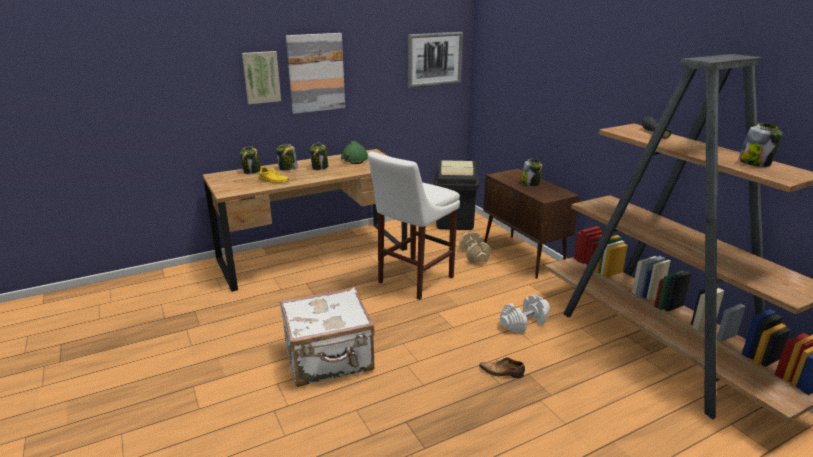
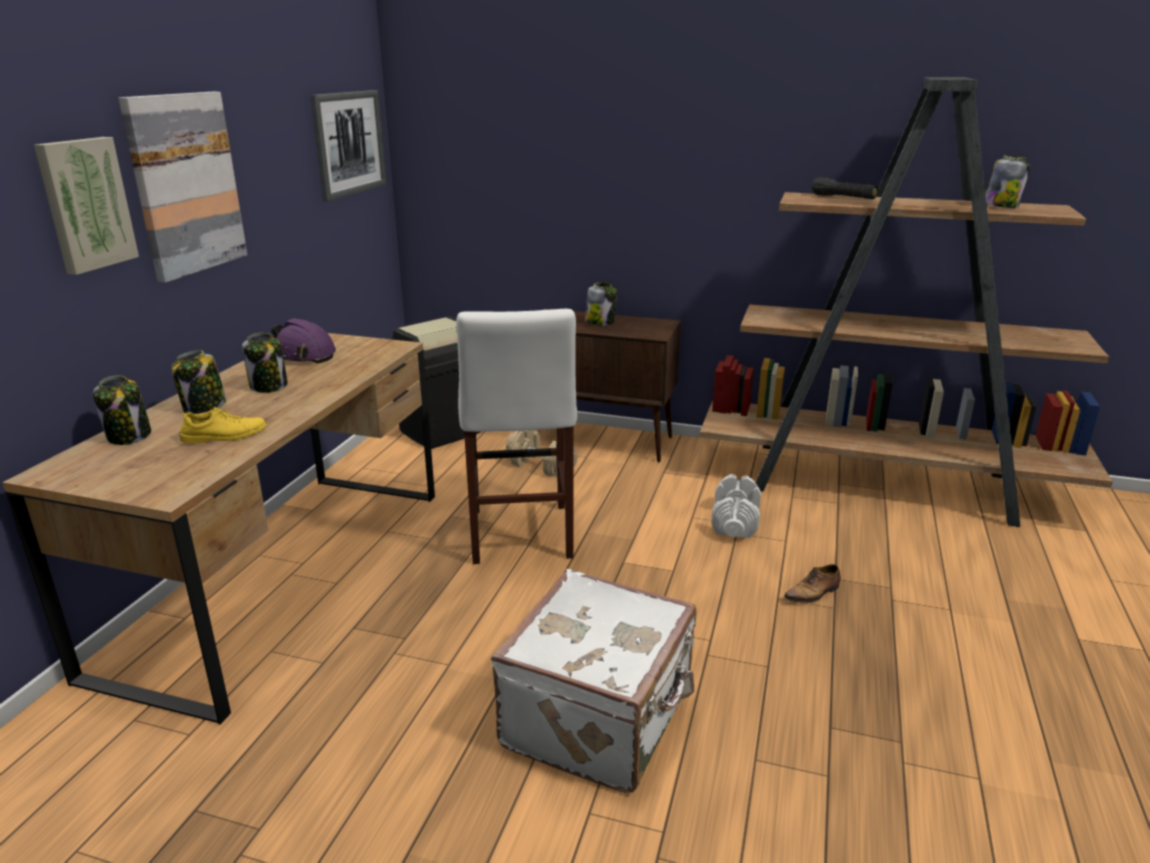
camera: 45 degrees left, 0 degrees up
green hard hat [341,141,368,164] -> purple hard hat [271,318,336,364]

